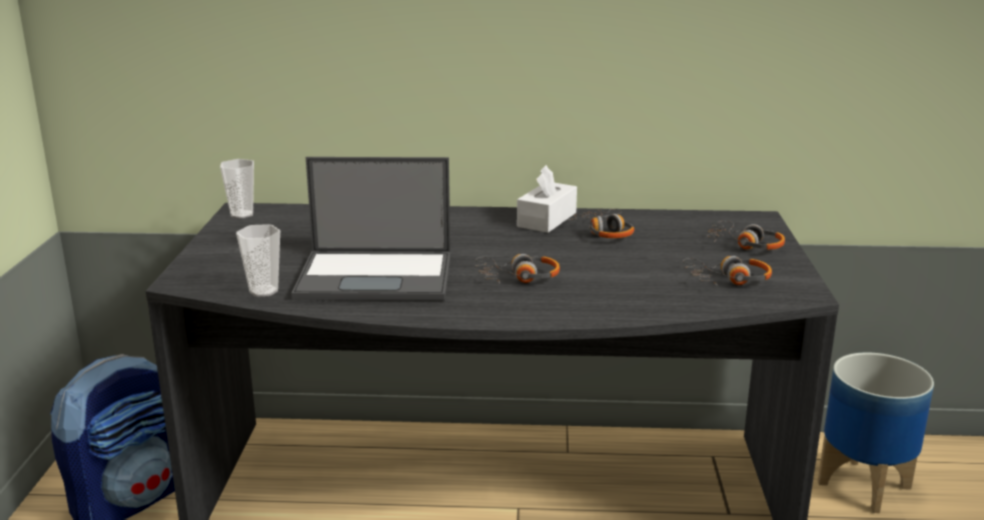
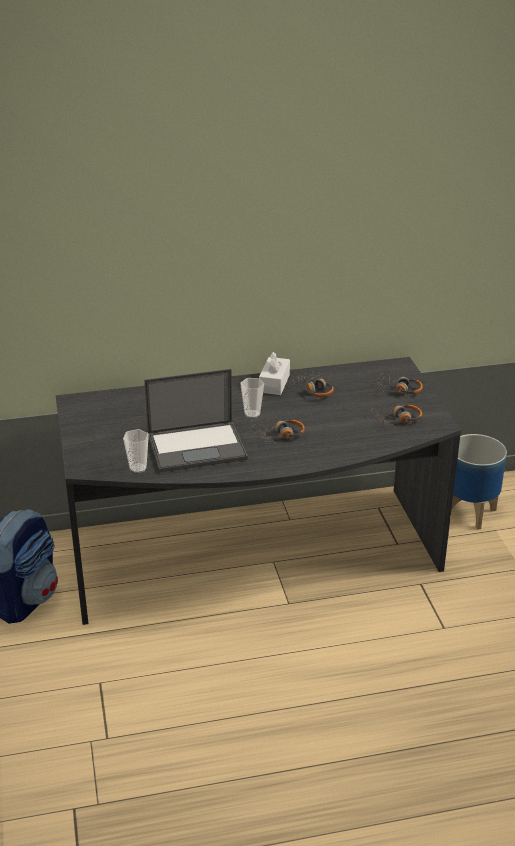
camera: 15 degrees left, 10 degrees up
cup [220,159,254,219] -> cup moved to [240,378,264,418]

